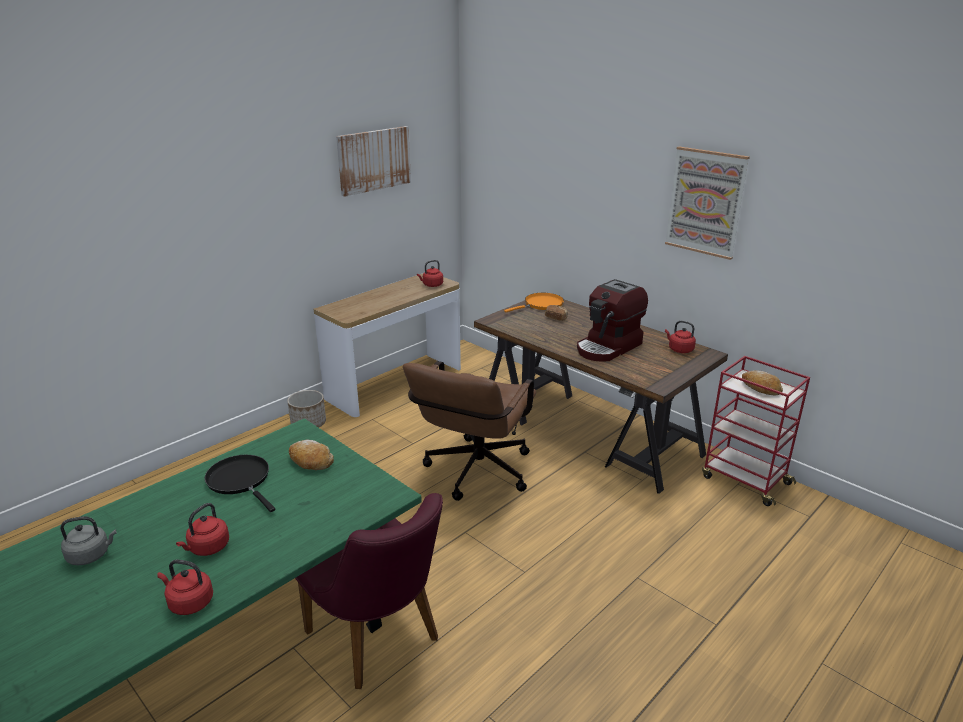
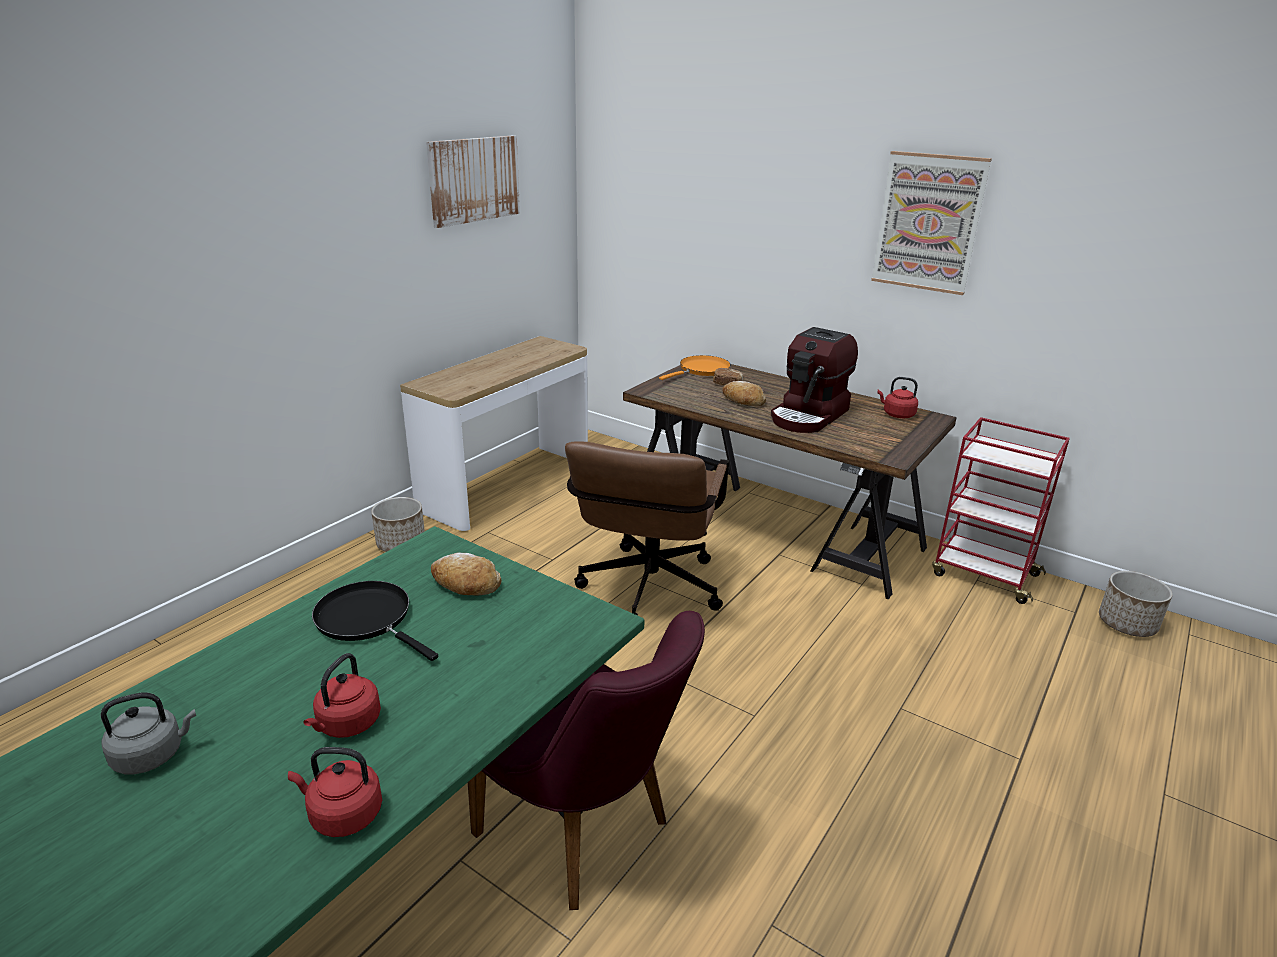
camera: 10 degrees left, 0 degrees up
red kettle [417,260,443,287] -> none
bread [742,370,783,395] -> bread moved to [722,381,766,406]
none -> planter [1099,571,1173,637]

